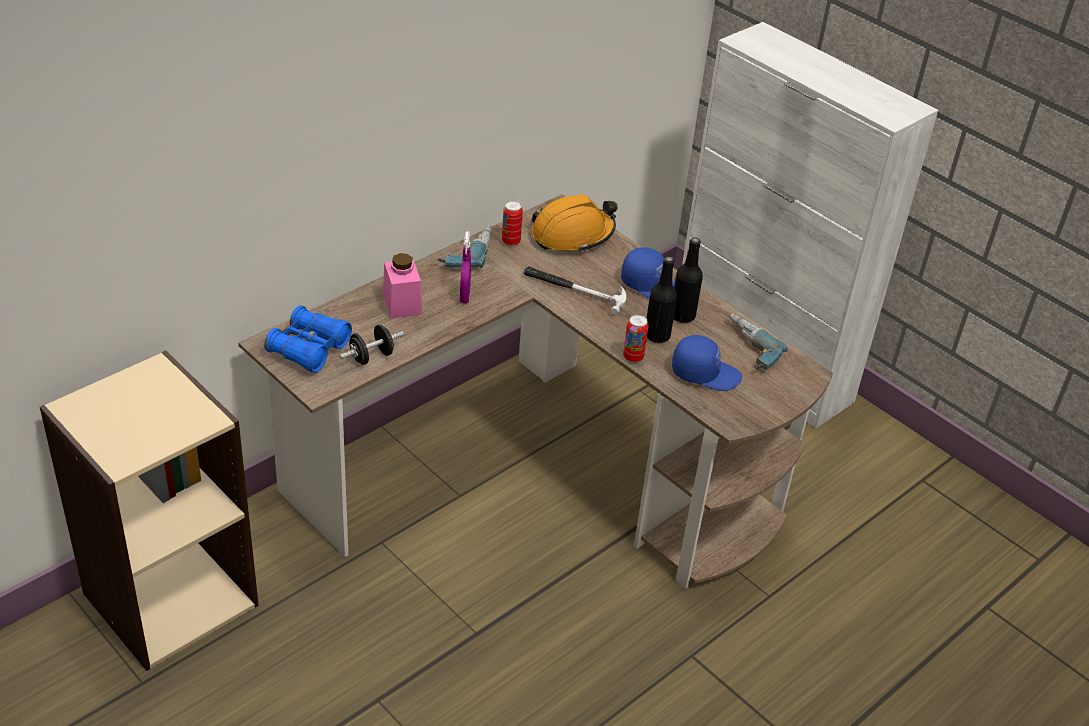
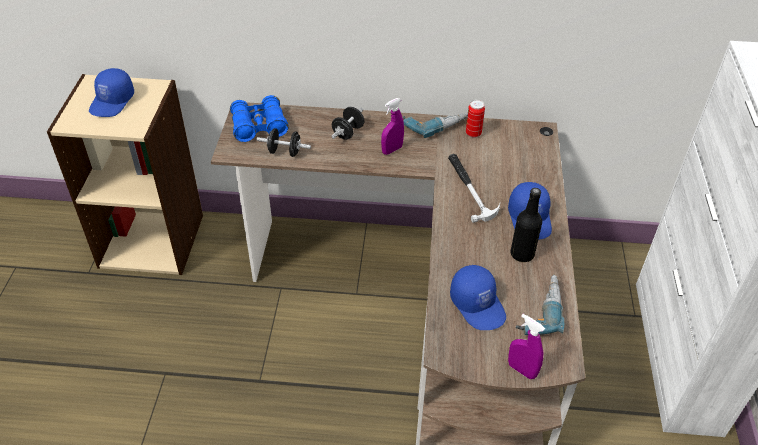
camera: 50 degrees right, 5 degrees up
pink jar [383,253,422,319] -> black dumbbell [331,107,365,140]
orange hard hat [531,194,618,253] -> none
can [623,315,648,363] -> none
black bottle [646,256,677,343] -> none
none -> blue cap [89,68,134,117]
none -> purple spray bottle [508,314,545,379]

